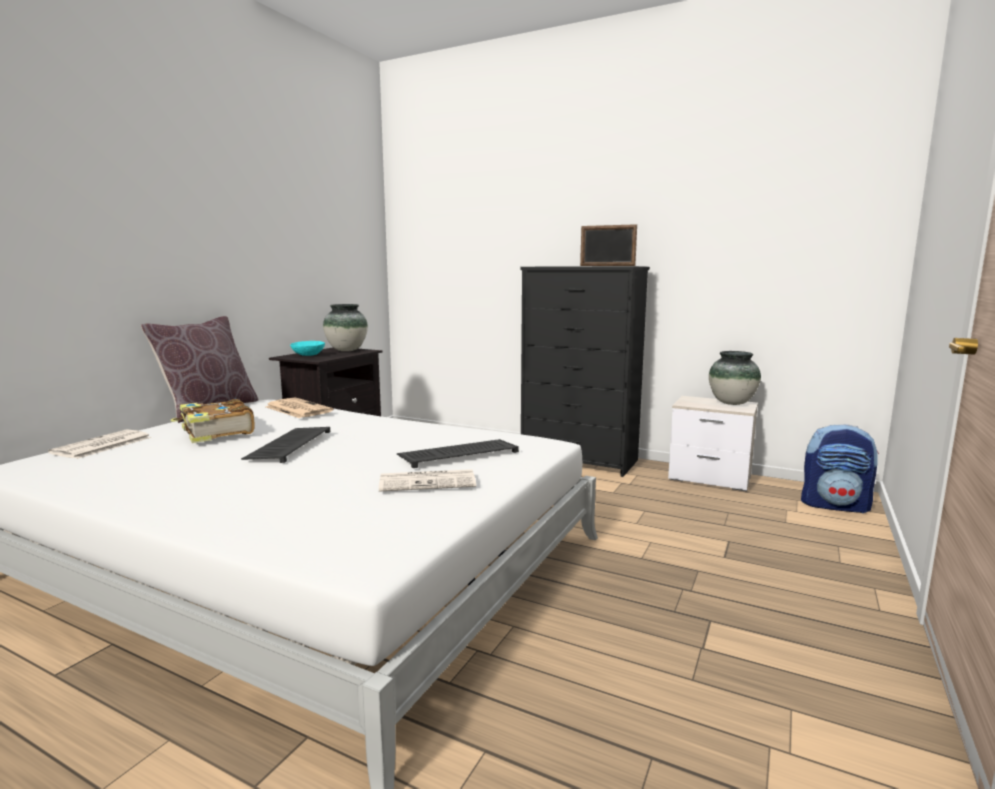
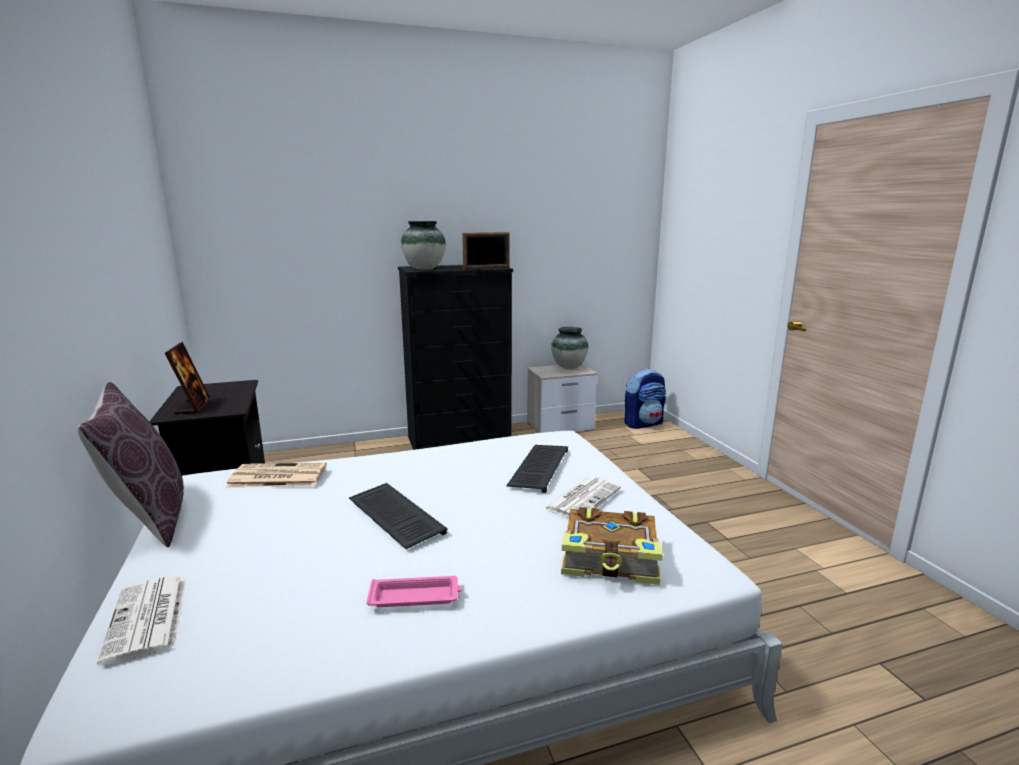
camera: 45 degrees left, 5 degrees up
book [170,399,255,443] -> book moved to [561,507,663,585]
turquoise bowl [290,341,325,356] -> picture frame [165,342,211,414]
vase [323,304,368,351] -> vase moved to [401,221,446,270]
none -> pink tray [366,576,462,607]

